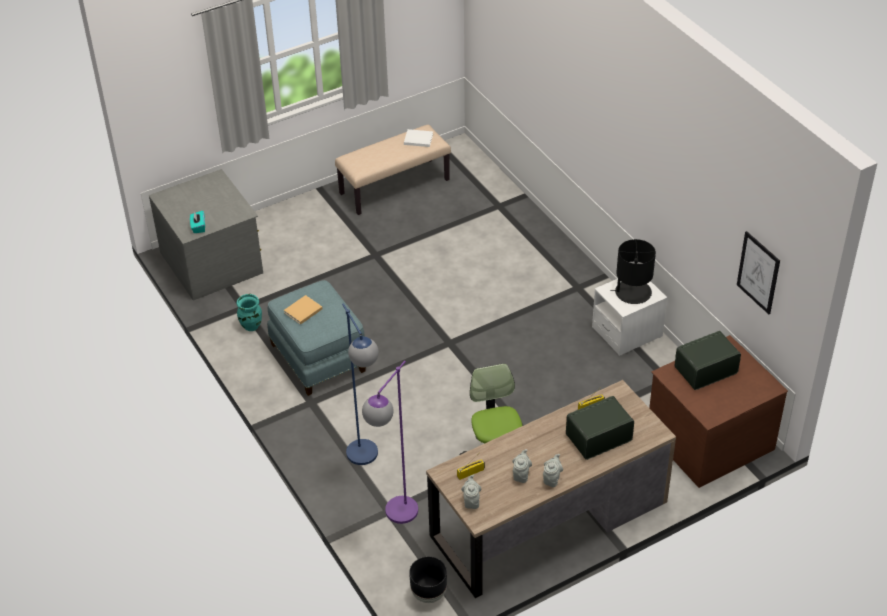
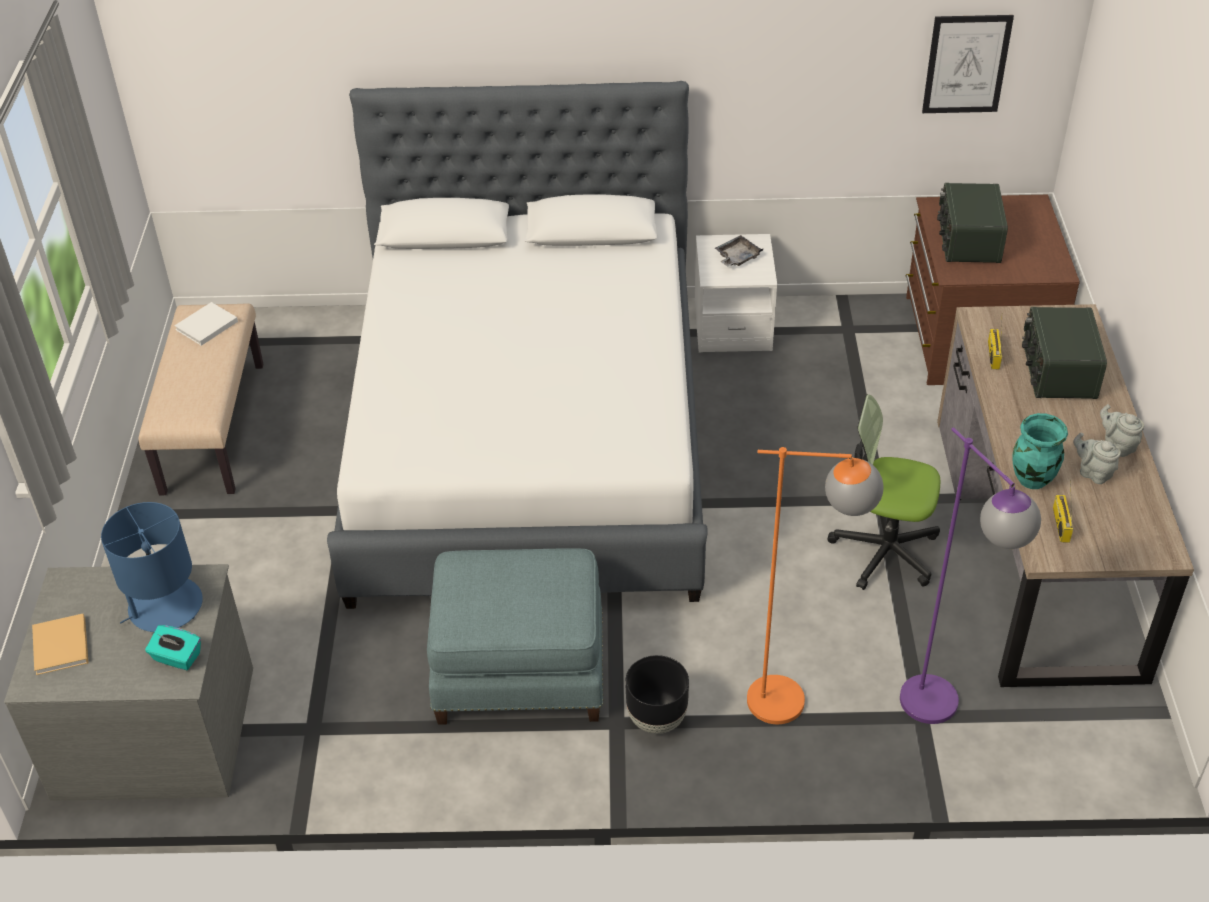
camera: 60 degrees left, 0 degrees up
turquoise vase [237,294,262,331] -> turquoise vase moved to [1012,413,1068,489]
beige book [284,295,323,325] -> beige book moved to [32,614,89,675]
blue floor lamp [342,303,379,465] -> orange floor lamp [747,447,884,724]
black planter [409,557,447,603] -> black planter moved to [625,655,689,734]
grey teapot [461,474,481,509] -> none
black table lamp [610,239,656,304] -> grey tray [715,235,763,266]
none -> blue table lamp [101,502,203,632]
none -> white bed [327,81,708,609]

